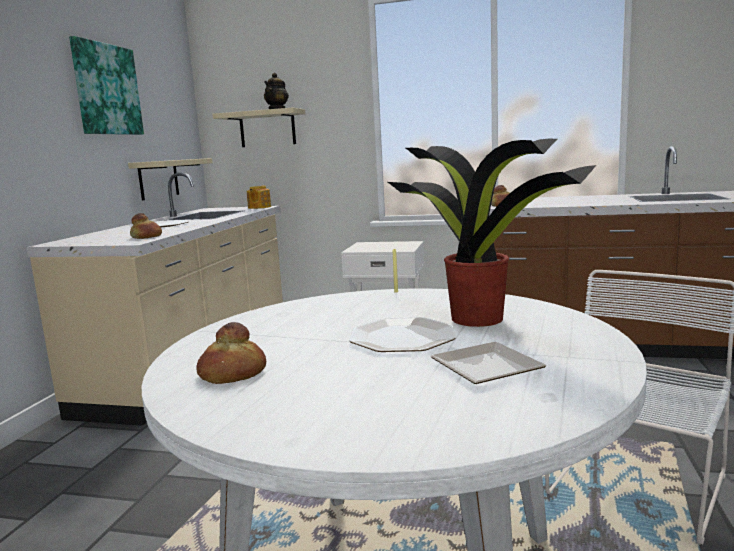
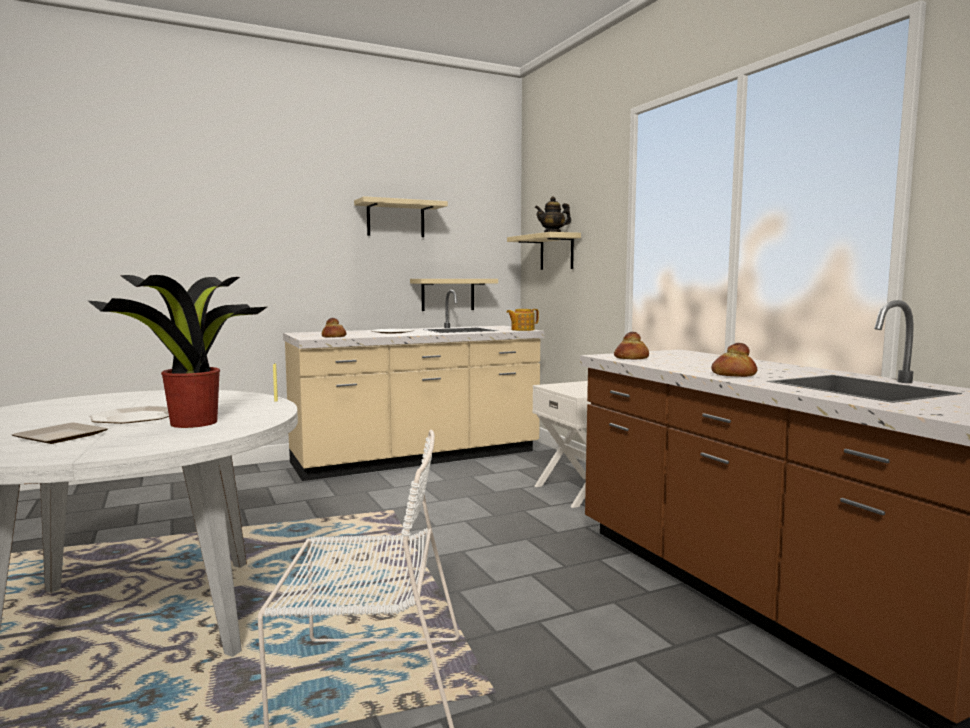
camera: 50 degrees right, 5 degrees down
picture [69,36,144,135] -> beige shelf [354,196,448,237]
bread [196,322,266,384] -> bread moved to [711,343,757,377]

